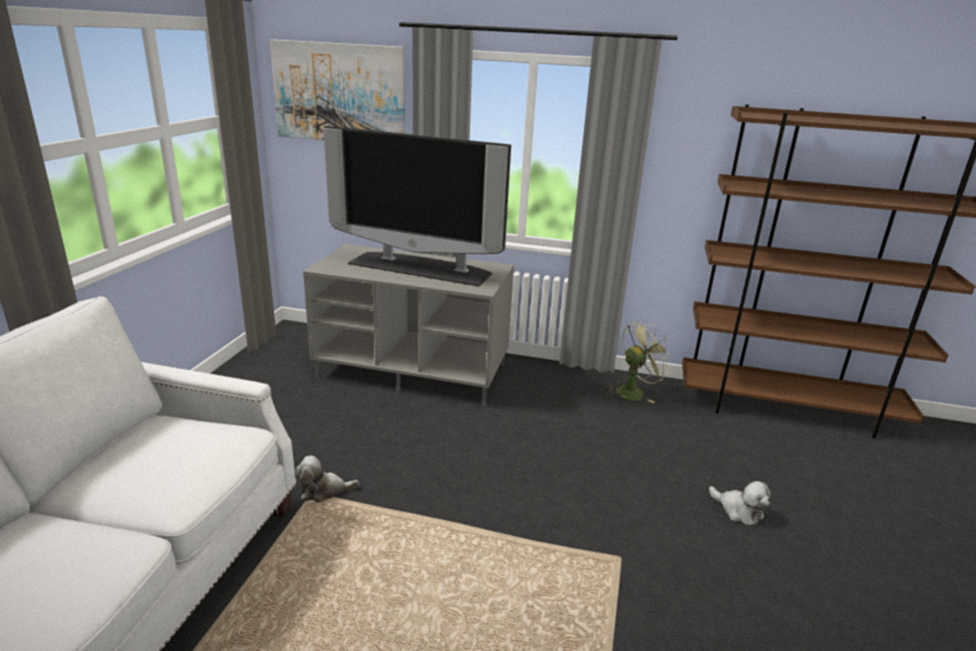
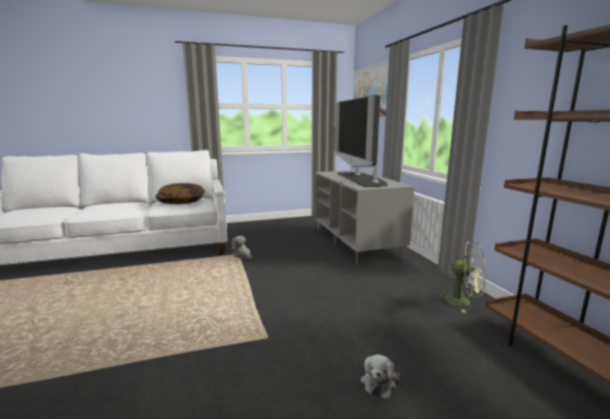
camera: 60 degrees right, 10 degrees down
none -> pillow [155,183,205,204]

